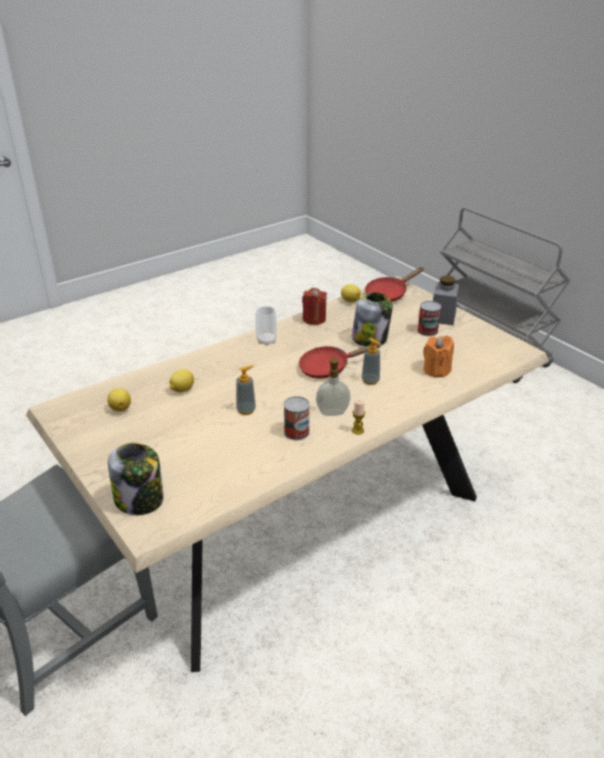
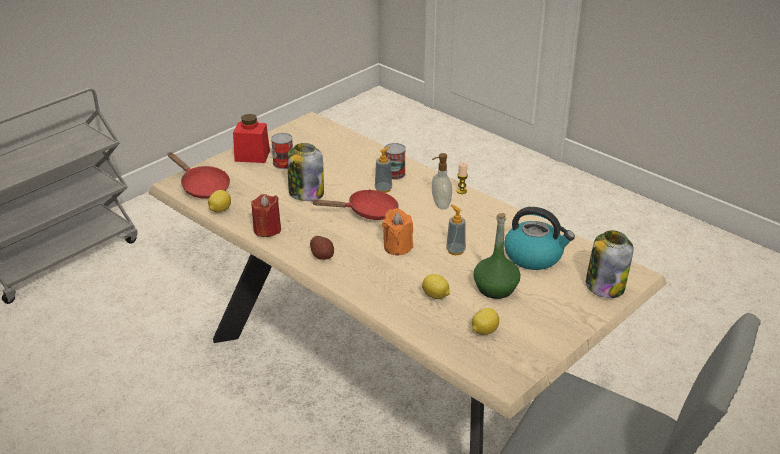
camera: 100 degrees left, 0 degrees up
cup [255,306,277,346] -> potato [310,236,334,260]
can [284,396,310,440] -> can moved to [384,143,406,180]
red frying pan [299,344,381,378] -> red frying pan turned 75 degrees counterclockwise [311,189,399,220]
orange candle [423,335,454,378] -> orange candle moved to [382,208,413,255]
grey jar [433,276,459,325] -> red jar [233,114,270,163]
none -> green bottle [473,213,520,299]
none -> kettle [504,207,575,270]

